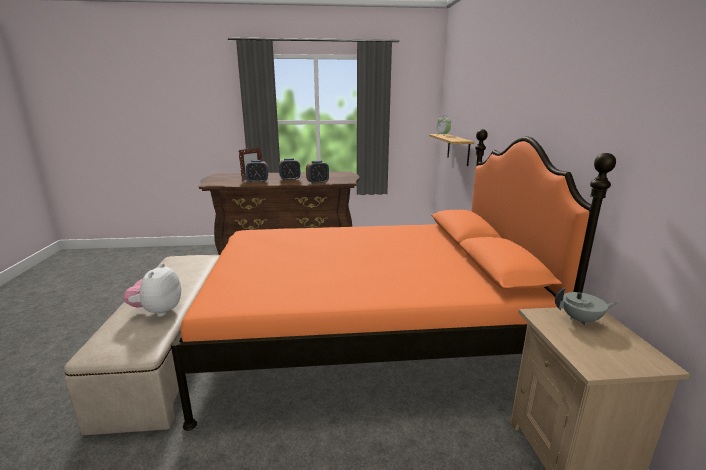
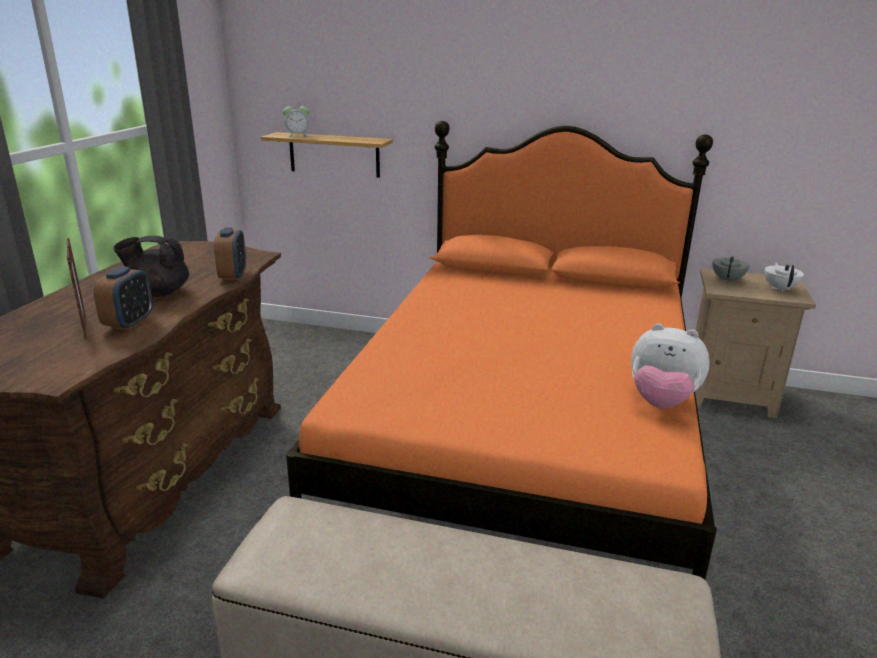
camera: 70 degrees left, 5 degrees up
plush toy [123,263,181,317] -> plush toy moved to [631,324,710,409]
alarm clock [279,158,301,181] -> black teapot [113,236,189,297]
none -> white teapot [765,263,804,292]

